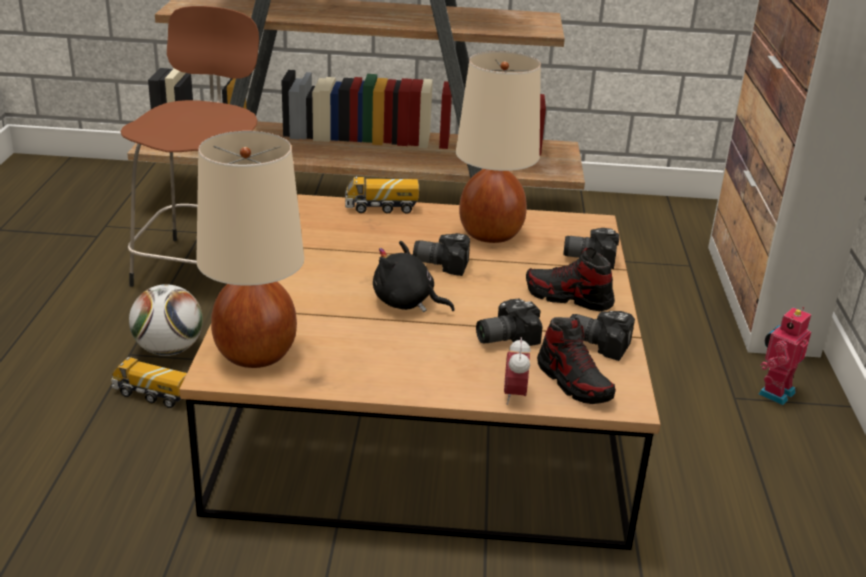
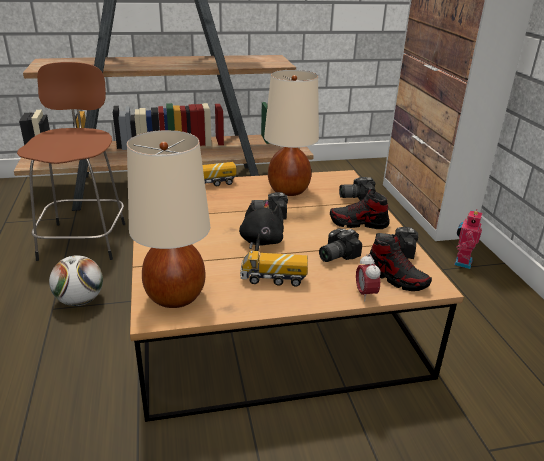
camera: 15 degrees left, 0 degrees up
toy truck [111,357,187,408] -> toy truck moved to [240,251,308,287]
black plush toy [373,241,455,312] -> black plush toy turned 90 degrees clockwise [239,201,284,251]

